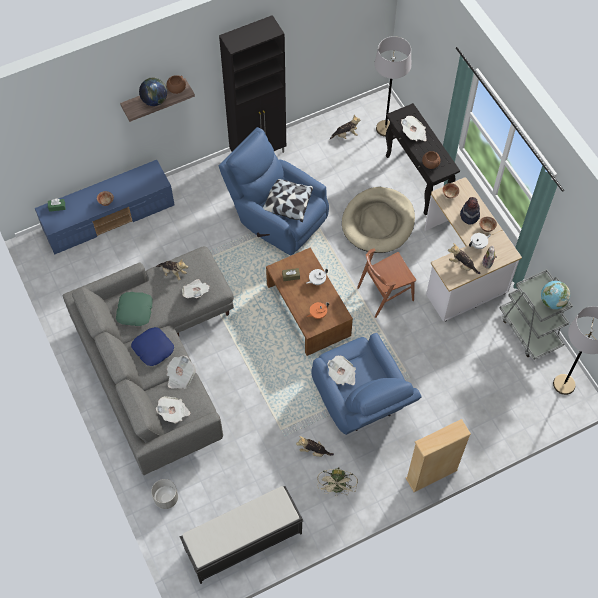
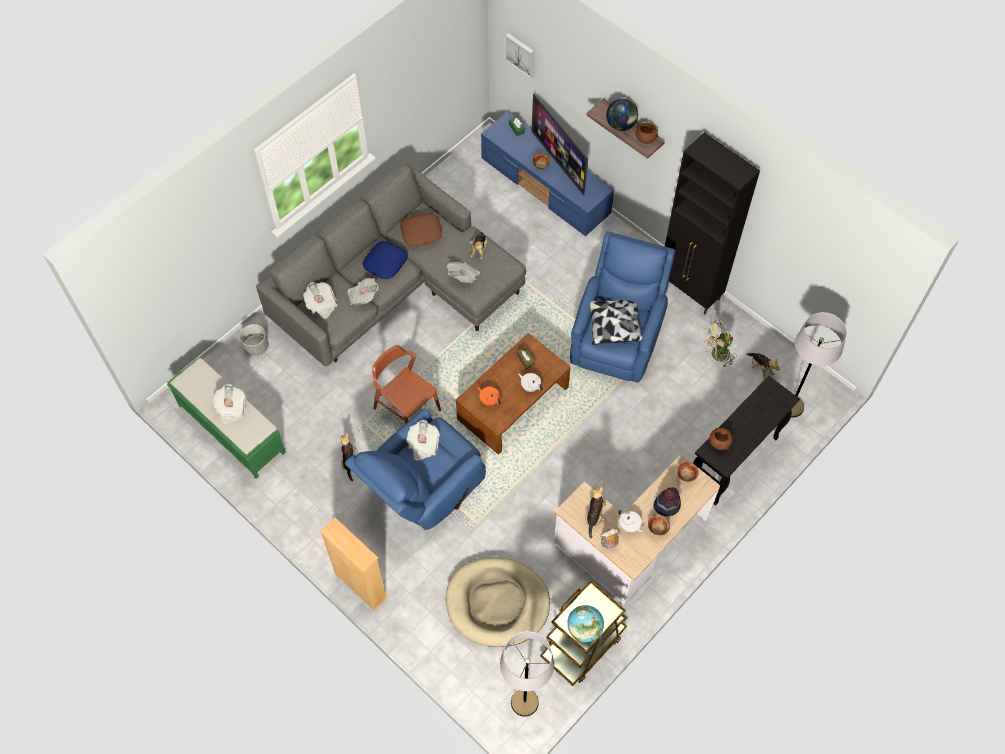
camera: 70 degrees right, 0 degrees up
green pillow [116,292,153,326] -> brown pillow [400,213,442,247]
black bench [180,486,304,584] -> green bench [167,358,286,479]
beige fan [317,467,358,496] -> beige fan moved to [704,320,737,368]
beige dog bed [342,187,415,253] -> beige dog bed moved to [446,557,550,647]
brown chair [357,248,416,318] -> brown chair moved to [372,345,441,424]
newspaper [401,116,427,141] -> newspaper moved to [213,384,246,425]
grey cart [500,269,573,360] -> brown cart [540,580,627,686]
none -> picture [505,33,534,78]
none -> television [532,94,588,195]

